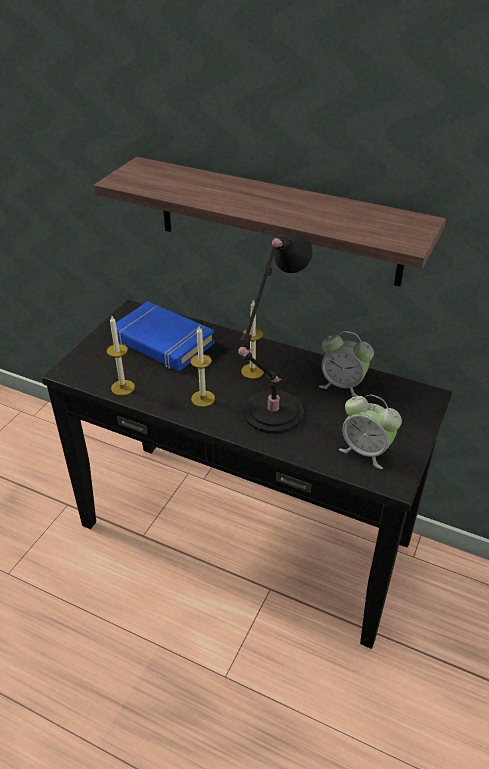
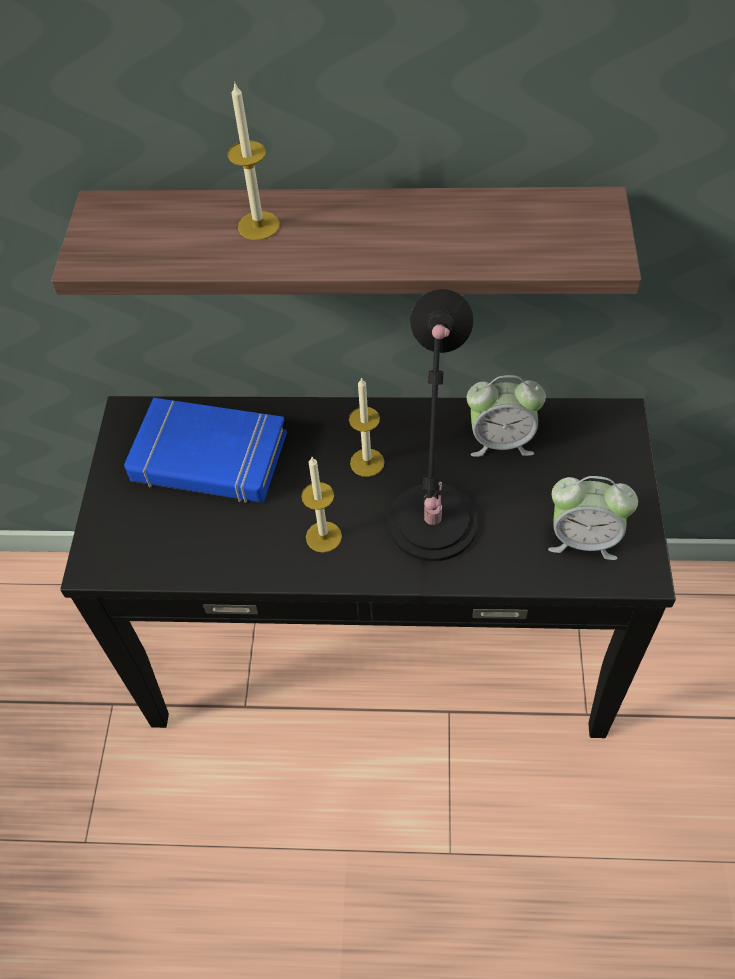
camera: 20 degrees left, 15 degrees up
candle [107,316,135,395] -> candle moved to [227,81,280,240]

